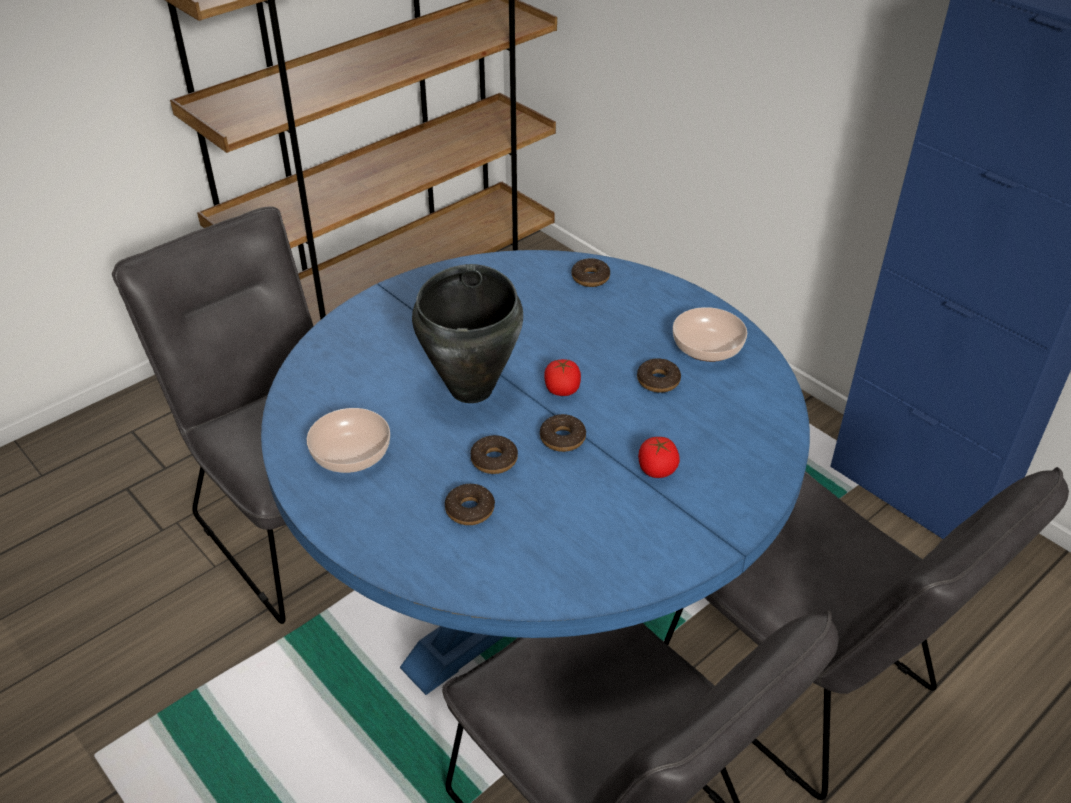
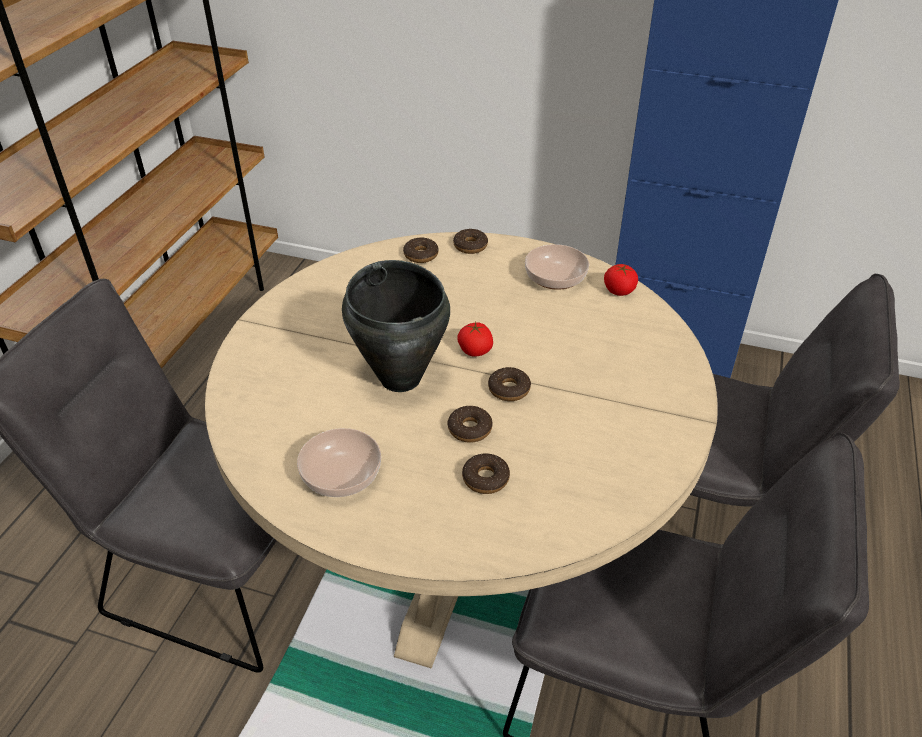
camera: 30 degrees left, 0 degrees up
blue dining table [261,250,810,695] -> beige dining table [205,232,718,669]
donut [637,359,681,393] -> donut moved to [453,228,488,254]
tomato [638,437,680,478] -> tomato moved to [604,264,638,296]

